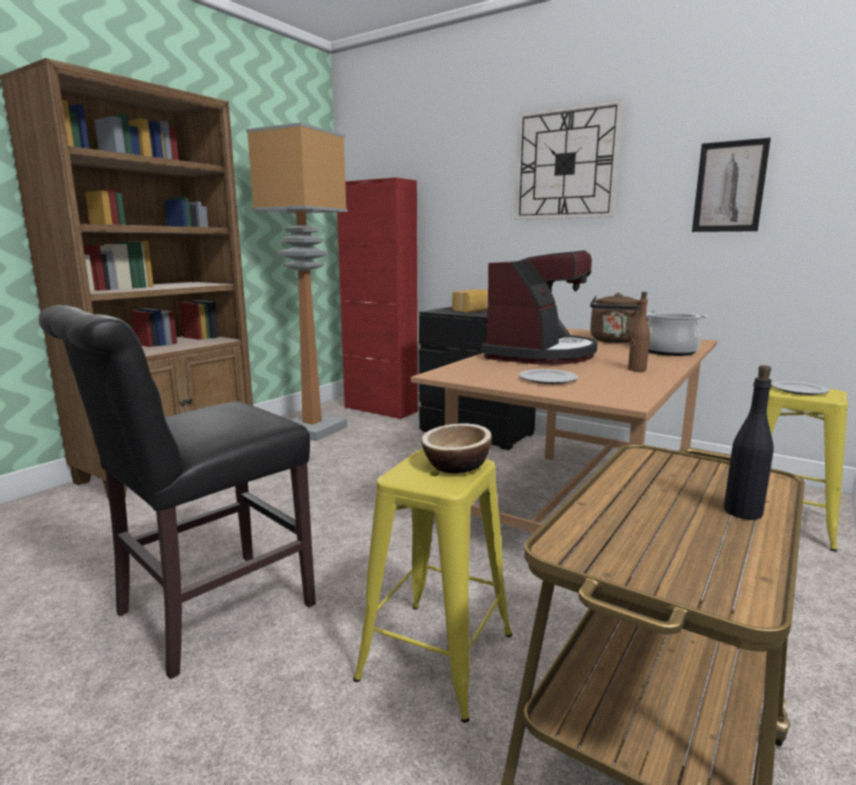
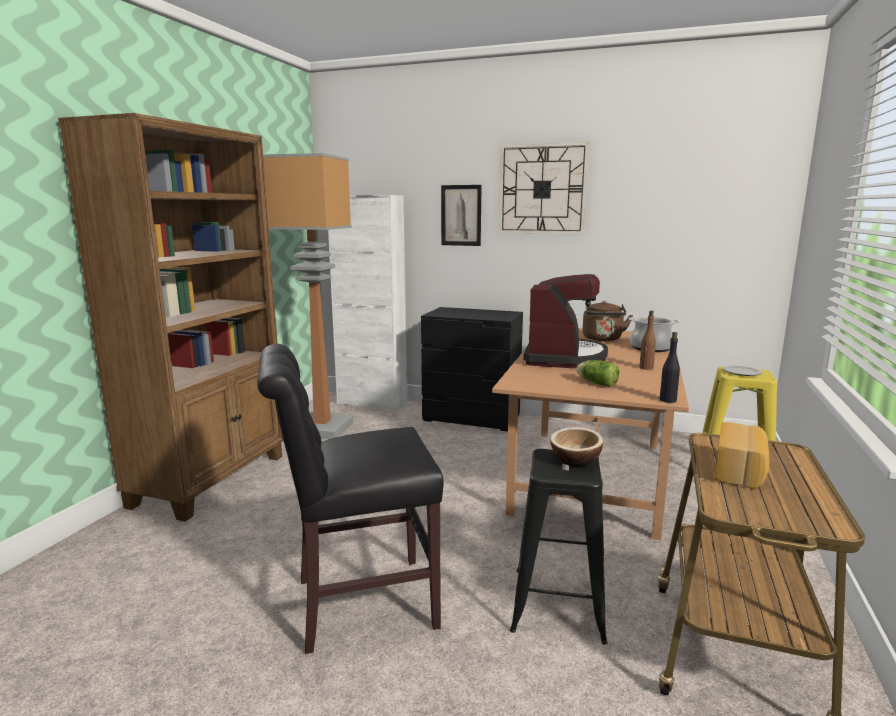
camera: 15 degrees left, 0 degrees up
black chair [39,305,316,679] -> black chair turned 45 degrees clockwise [257,344,444,654]
red cabinet [337,177,418,419] -> white cabinet [328,195,407,411]
yellow stool [353,450,512,723] -> black stool [510,449,608,645]
bread [452,289,489,313] -> bread moved to [714,422,769,488]
plate [519,369,578,384] -> lettuce [576,360,619,387]
picture [692,138,771,232] -> picture moved to [441,185,482,246]
black bottle [724,365,774,520] -> black bottle moved to [660,332,680,403]

